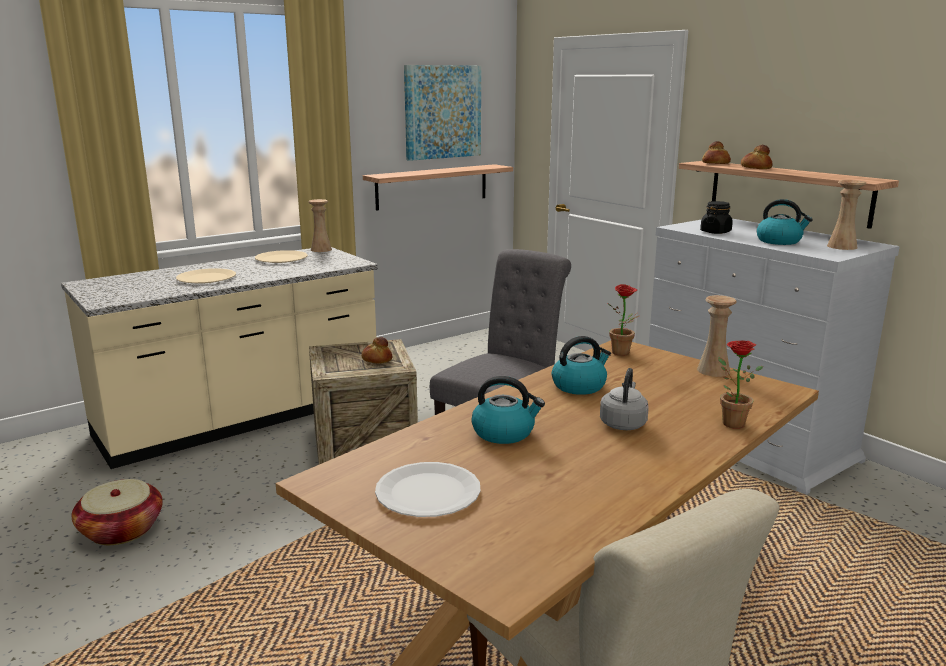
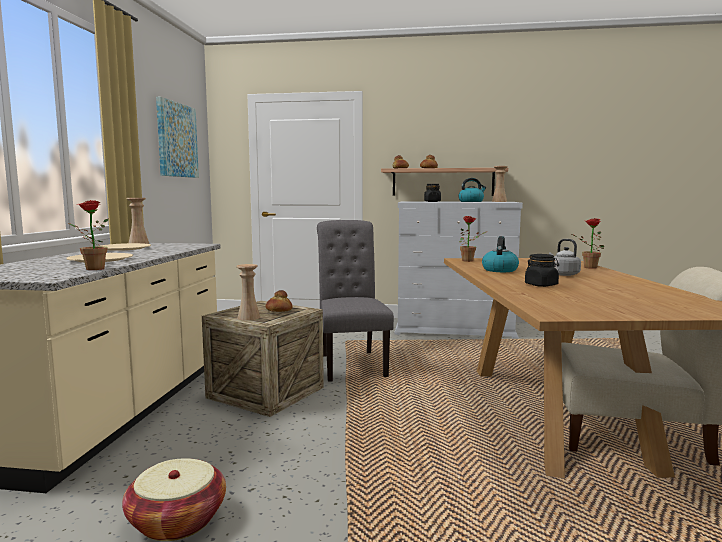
camera: 45 degrees left, 10 degrees down
shelf [363,164,513,211] -> none
white plate [375,462,481,517] -> none
kettle [471,376,545,444] -> black jar [525,254,559,287]
beige vase [697,295,737,377] -> beige vase moved to [237,264,260,321]
none -> potted plant [68,200,109,270]

